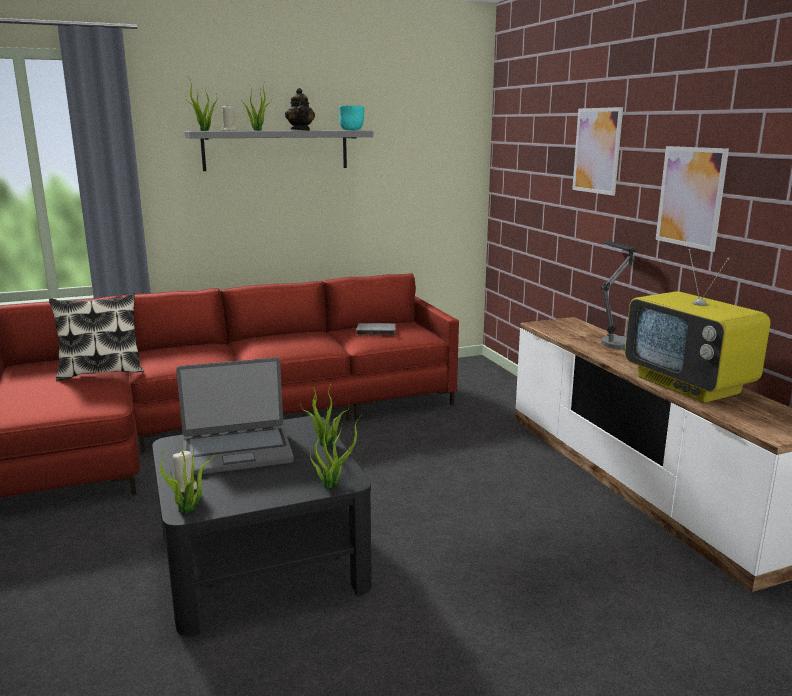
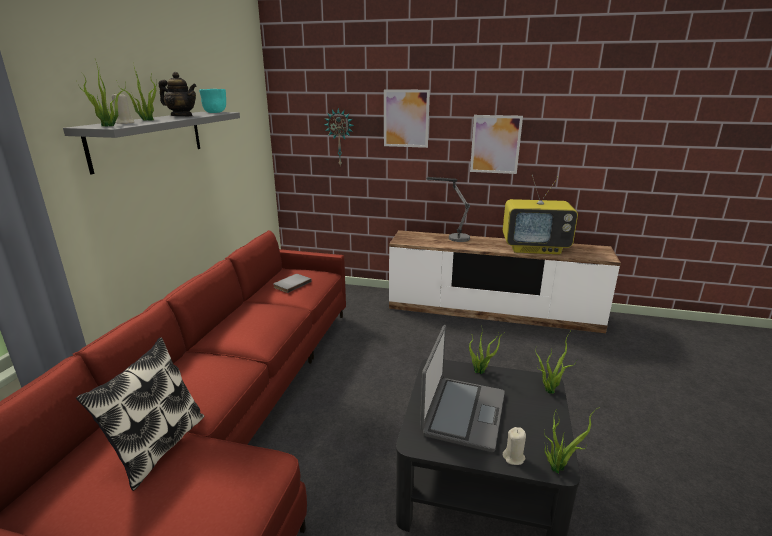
camera: 55 degrees left, 5 degrees up
none -> wall clock [324,108,354,166]

